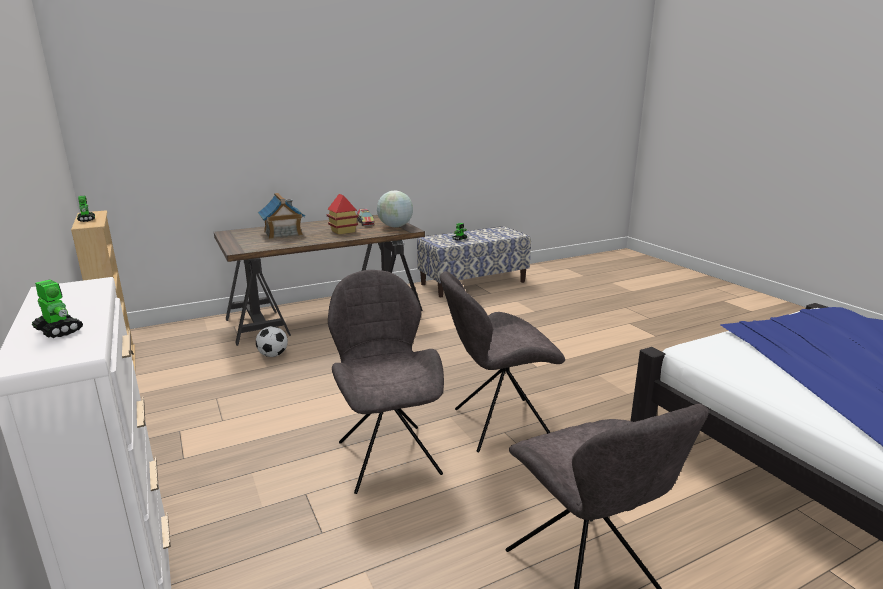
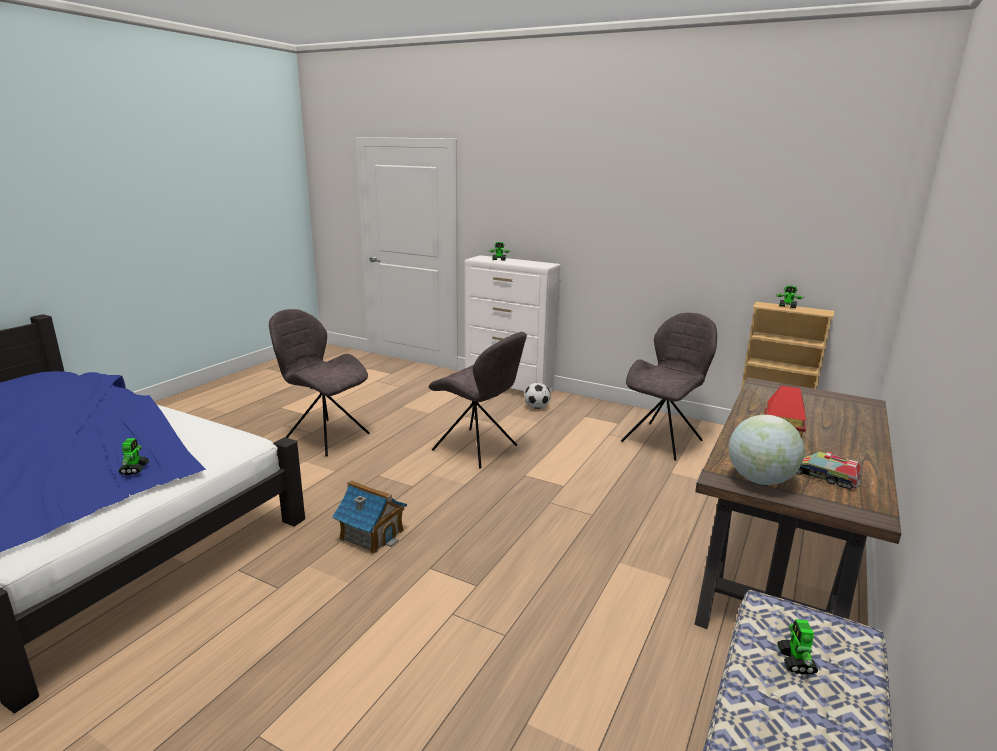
camera: 145 degrees right, 0 degrees up
football [256,326,288,357] -> football moved to [524,383,551,409]
toy house [258,193,305,239] -> toy house moved to [332,480,407,554]
grey chair [440,271,565,453] -> grey chair moved to [621,313,717,461]
none -> toy robot [118,438,149,475]

